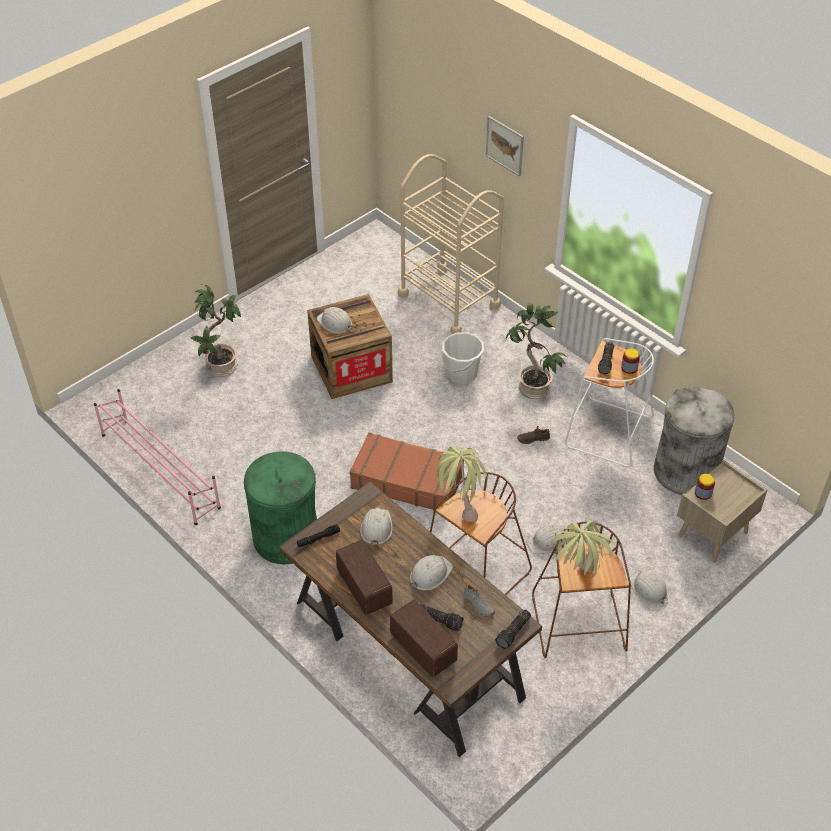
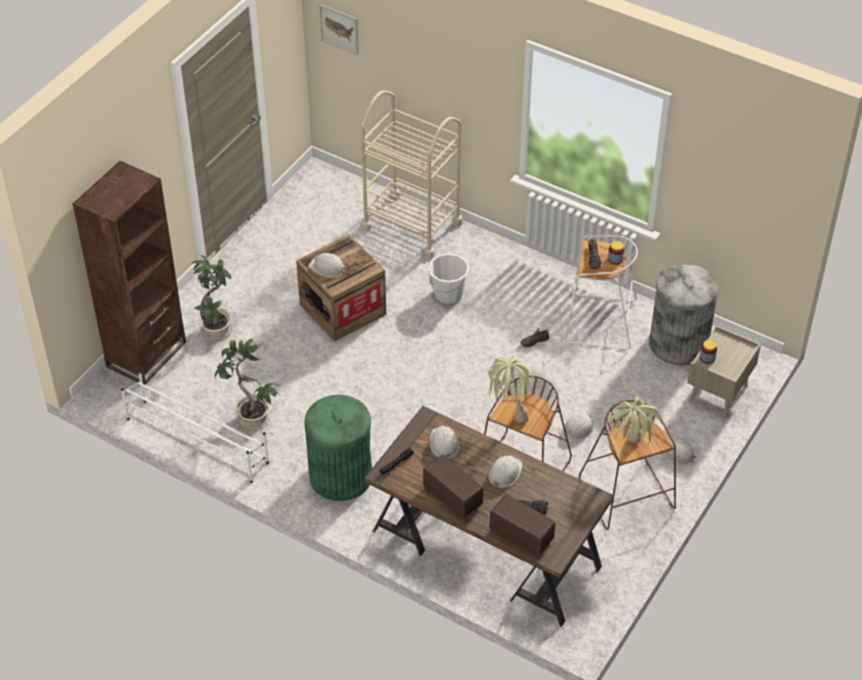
camera: 15 degrees left, 0 degrees up
pink shoe rack [94,389,221,525] -> white shoe rack [121,370,269,483]
brown suitcase [350,432,464,511] -> none
grey shoe [463,582,495,617] -> none
picture [486,116,524,176] -> picture moved to [320,5,359,55]
flashlight [495,609,531,649] -> none
potted plant [506,303,567,399] -> potted plant moved to [215,338,279,431]
none -> brown bookcase [73,161,186,385]

